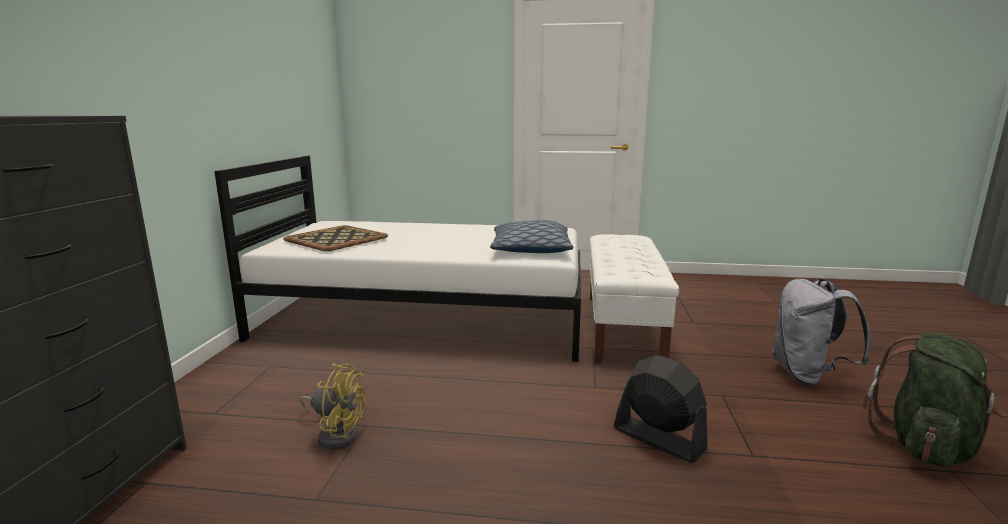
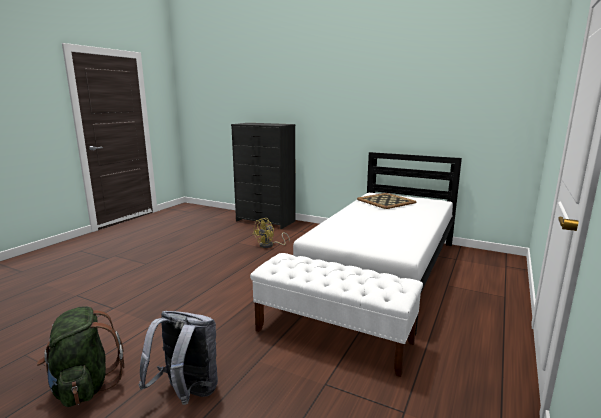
camera: 110 degrees right, 0 degrees up
pillow [490,220,574,253] -> none
black fan [614,355,708,463] -> none

